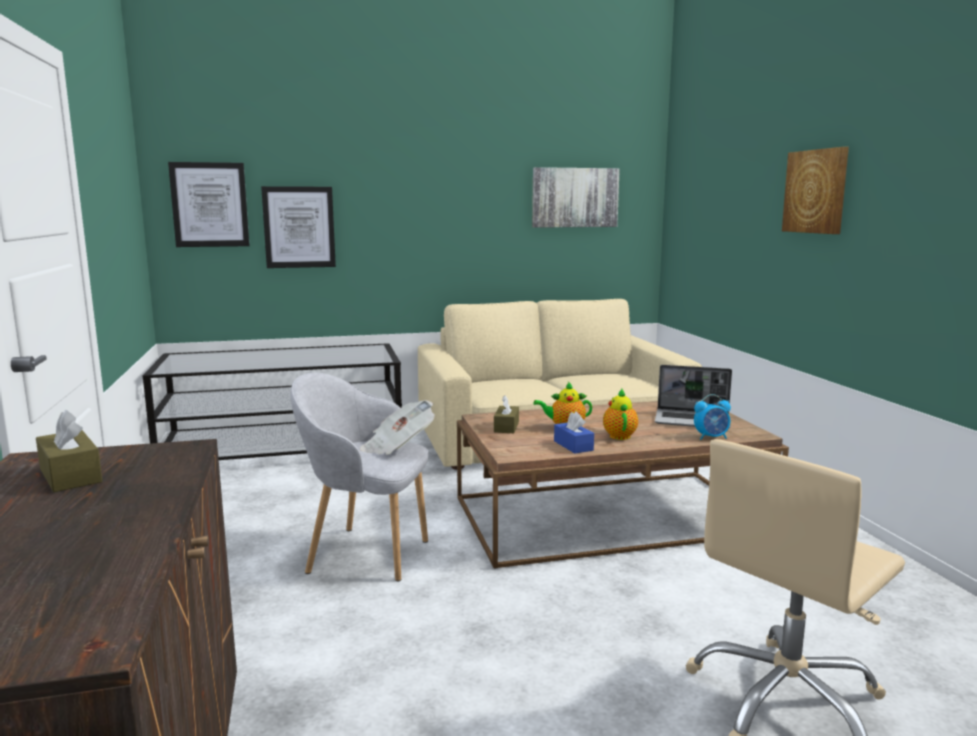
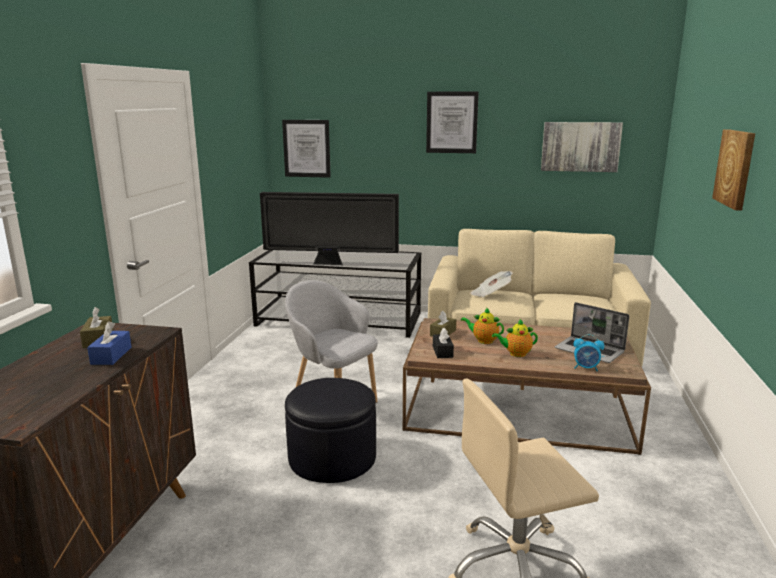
camera: 25 degrees right, 5 degrees up
picture [261,186,336,268] -> picture moved to [426,91,479,153]
newspaper [360,400,435,455] -> newspaper moved to [470,271,513,297]
blue tissue box [554,411,594,454] -> blue tissue box moved to [87,322,131,365]
teapot [603,389,638,440] -> teapot turned 120 degrees counterclockwise [492,319,538,357]
none -> television [260,192,399,265]
none -> black ottoman [285,378,376,483]
none -> black tissue box [433,328,454,358]

